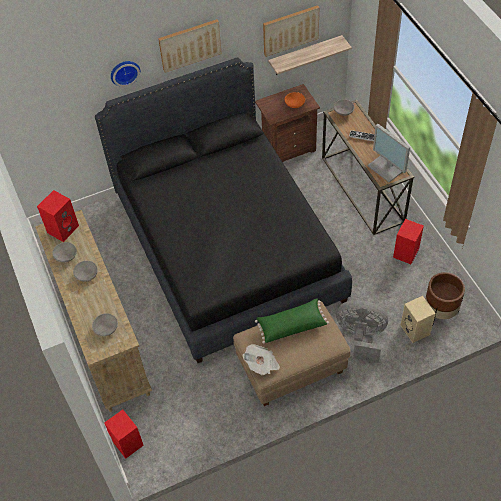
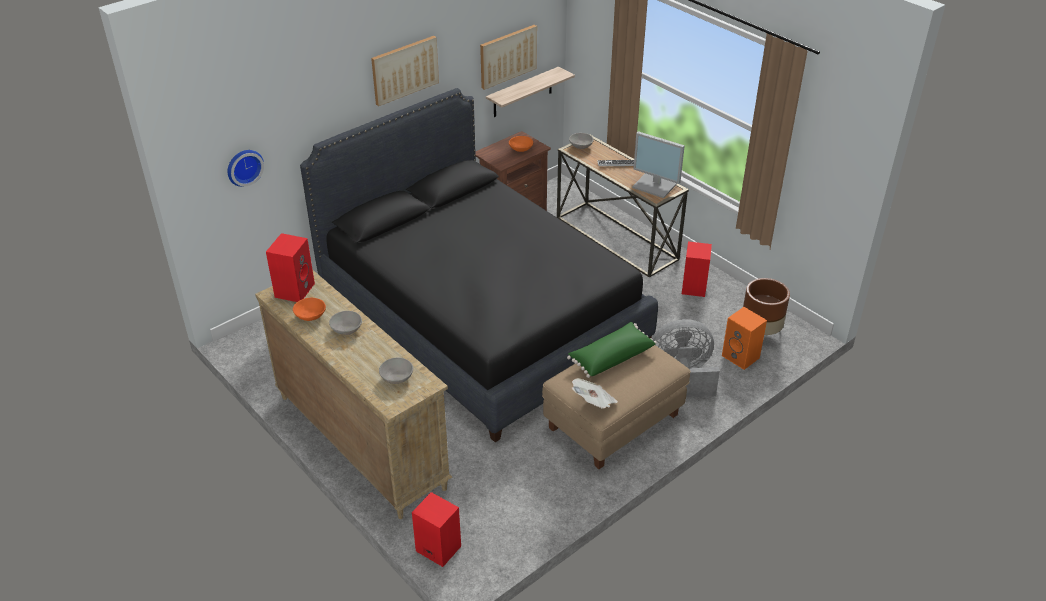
camera: 20 degrees left, 15 degrees down
grey bowl [52,242,77,262] -> orange bowl [293,298,326,321]
wall clock [111,61,140,87] -> wall clock moved to [228,150,264,187]
beige speaker [400,296,436,343] -> orange speaker [722,307,767,370]

